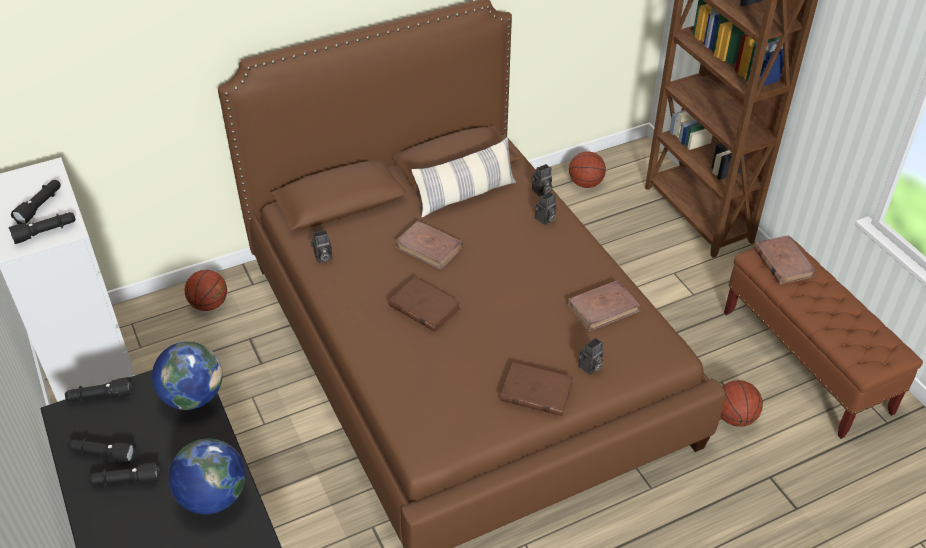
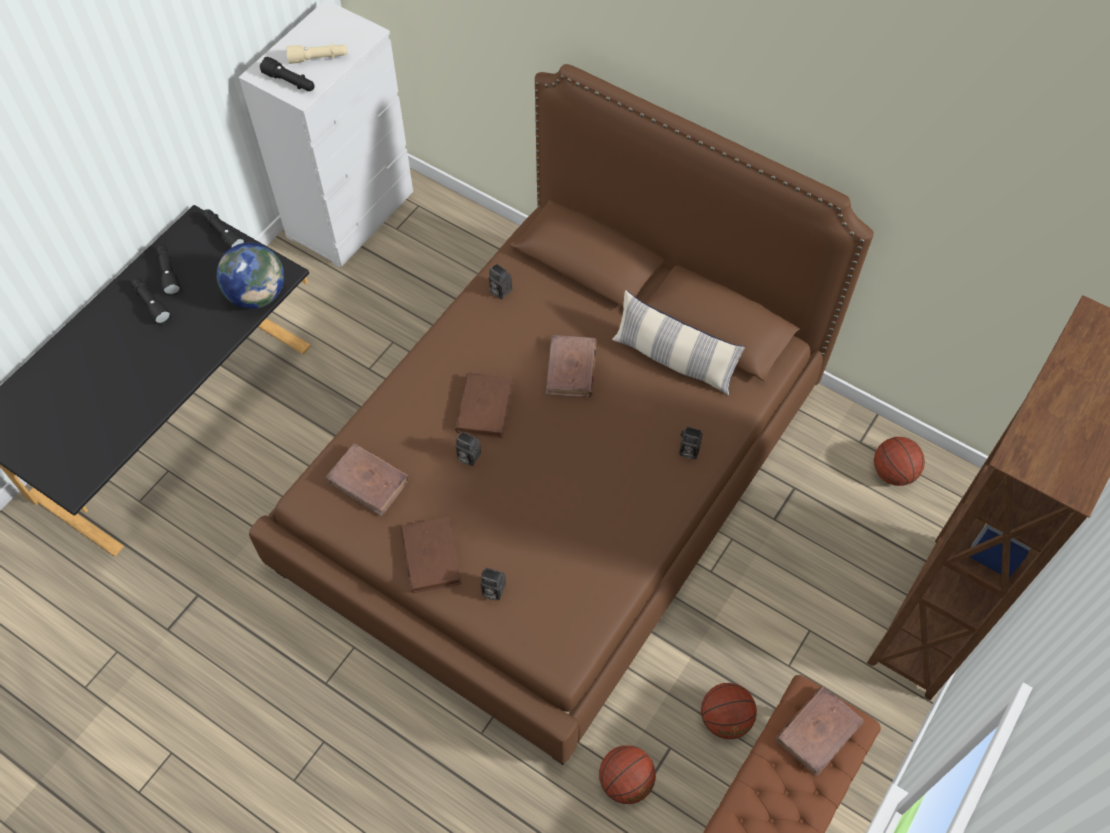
camera: 60 degrees right, 15 degrees up
black flashlight [11,180,60,224] -> beige flashlight [286,43,347,64]
globe [169,439,245,514] -> none
basketball [185,270,227,311] -> basketball moved to [701,683,757,739]
camera [531,164,552,196] -> camera moved to [456,431,481,466]
brown book [567,280,640,332] -> brown book moved to [325,443,410,516]

